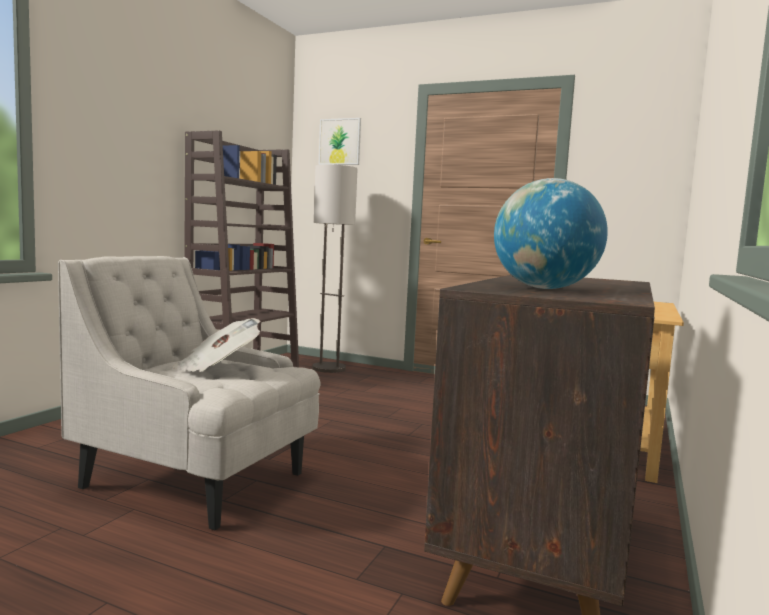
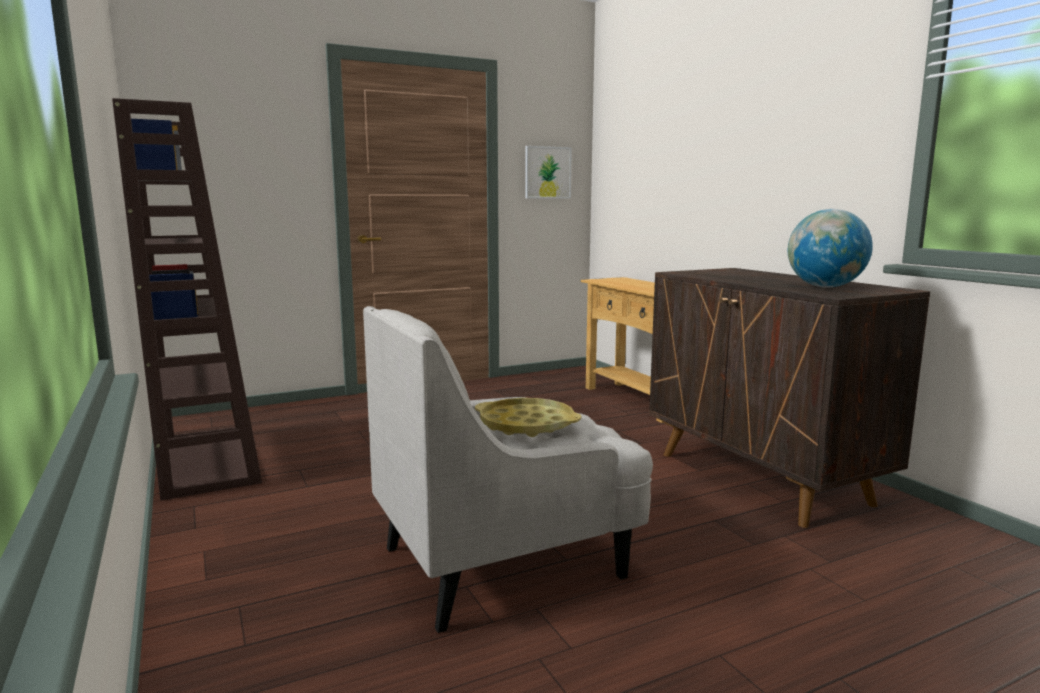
camera: 50 degrees left, 5 degrees up
newspaper [173,318,261,372] -> yellow tray [475,398,581,437]
floor lamp [312,164,358,373] -> none
picture [319,118,361,165] -> picture moved to [526,146,572,199]

